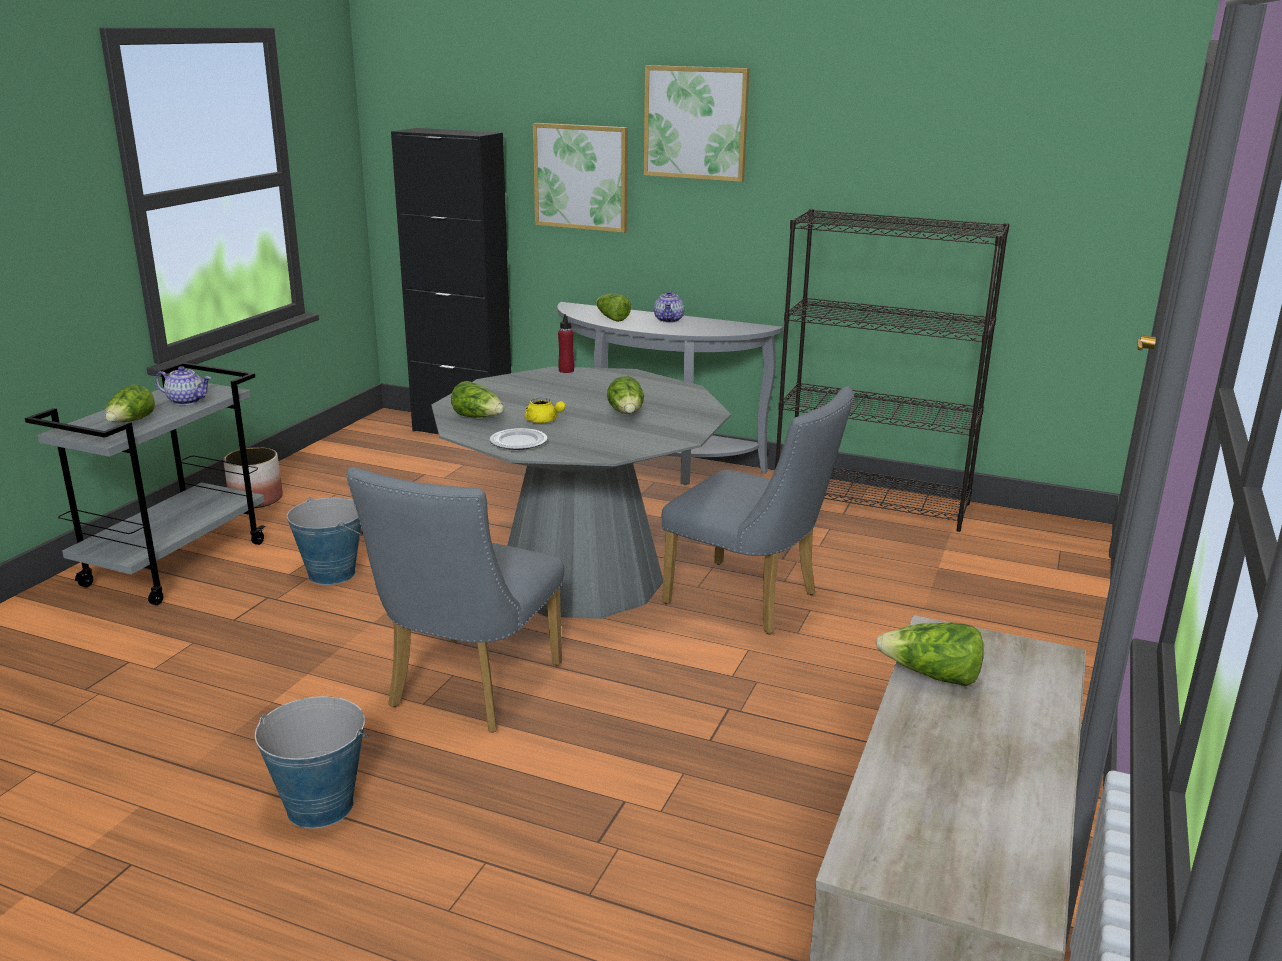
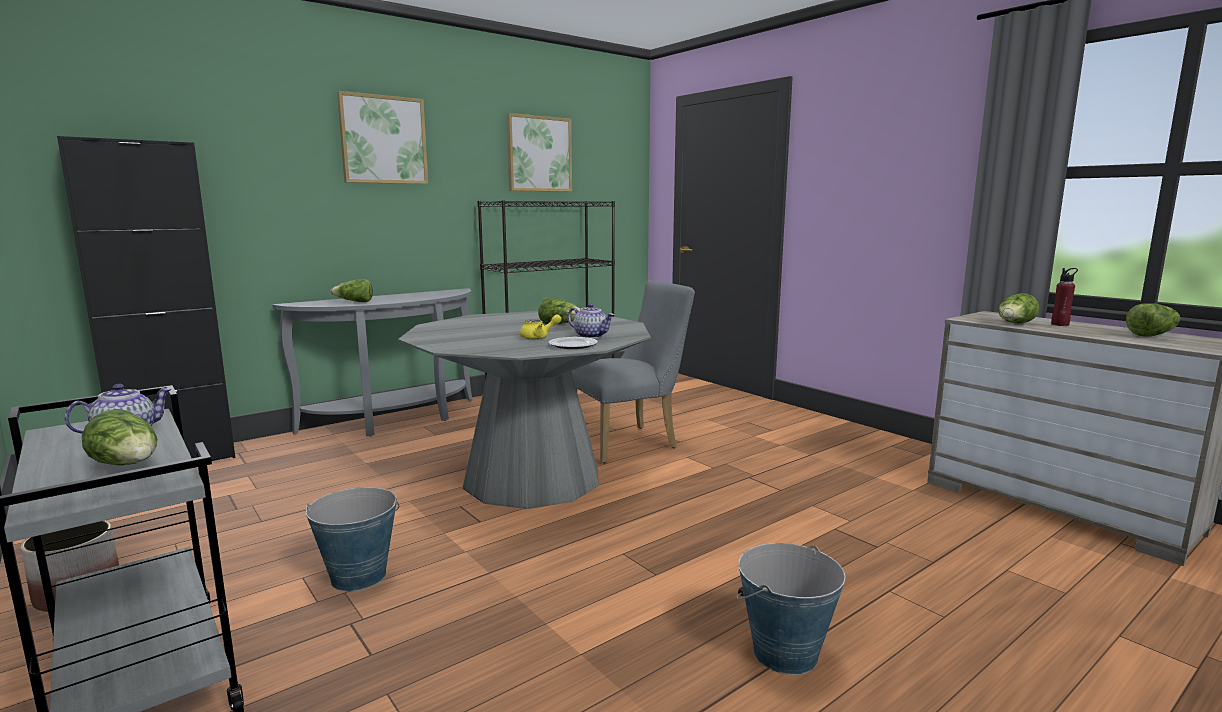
camera: 60 degrees left, 10 degrees down
grey chair [346,467,564,733] -> none
lettuce [451,381,504,417] -> lettuce moved to [1126,303,1180,337]
picture [533,123,628,233] -> picture moved to [507,113,572,192]
red bottle [558,314,574,373] -> red bottle moved to [1051,268,1078,326]
teapot [654,291,684,323] -> teapot moved to [568,303,614,338]

